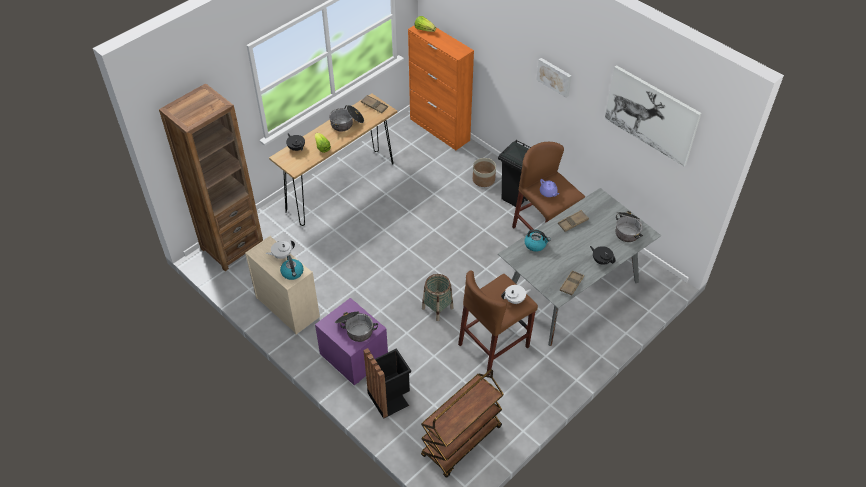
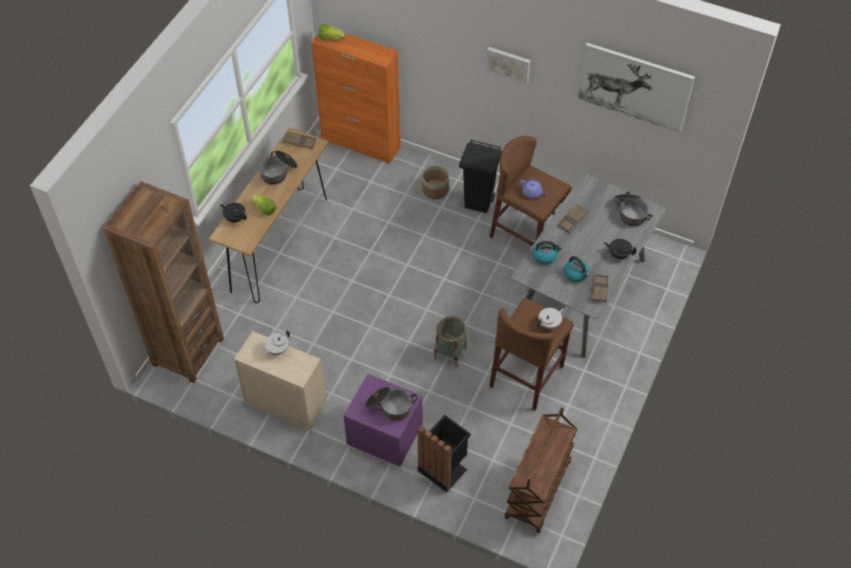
camera: 20 degrees left, 5 degrees up
kettle [280,255,304,280] -> kettle moved to [564,256,590,282]

